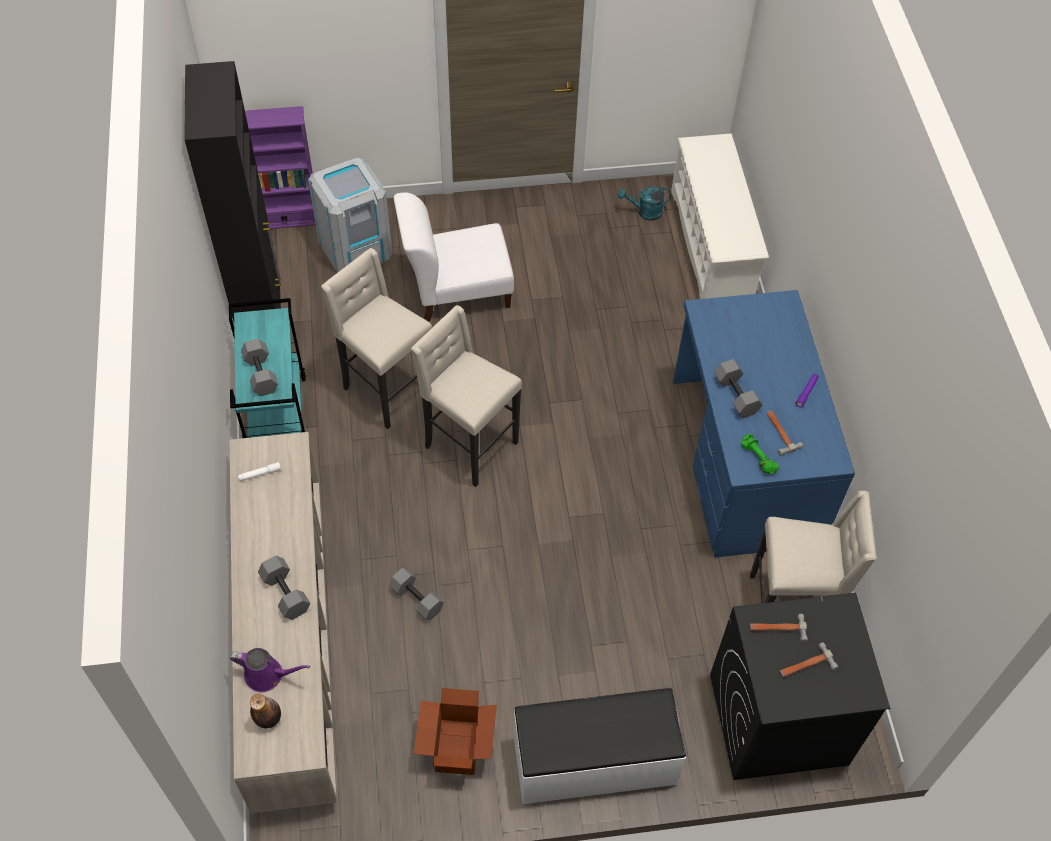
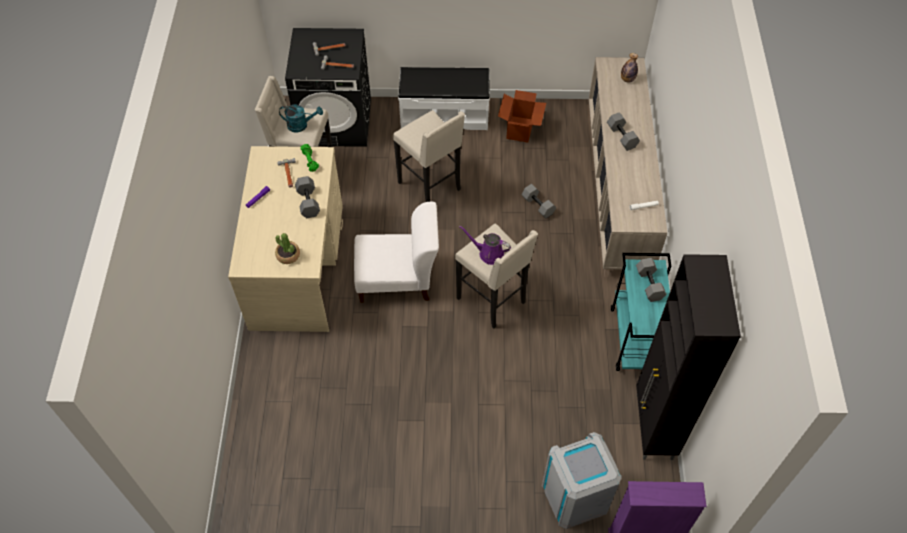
camera: 170 degrees left, 0 degrees up
purple watering can [230,648,310,692] -> purple watering can moved to [459,226,511,265]
beige stool [321,248,432,429] -> beige stool moved to [393,110,465,202]
white chair [394,192,514,322] -> white chair moved to [354,202,439,303]
turquoise watering can [618,186,671,221] -> turquoise watering can moved to [279,104,323,133]
white shoe rack [671,133,769,299] -> none
blue desk [673,290,855,558] -> beige desk [228,146,343,332]
none -> potted plant [275,233,300,264]

